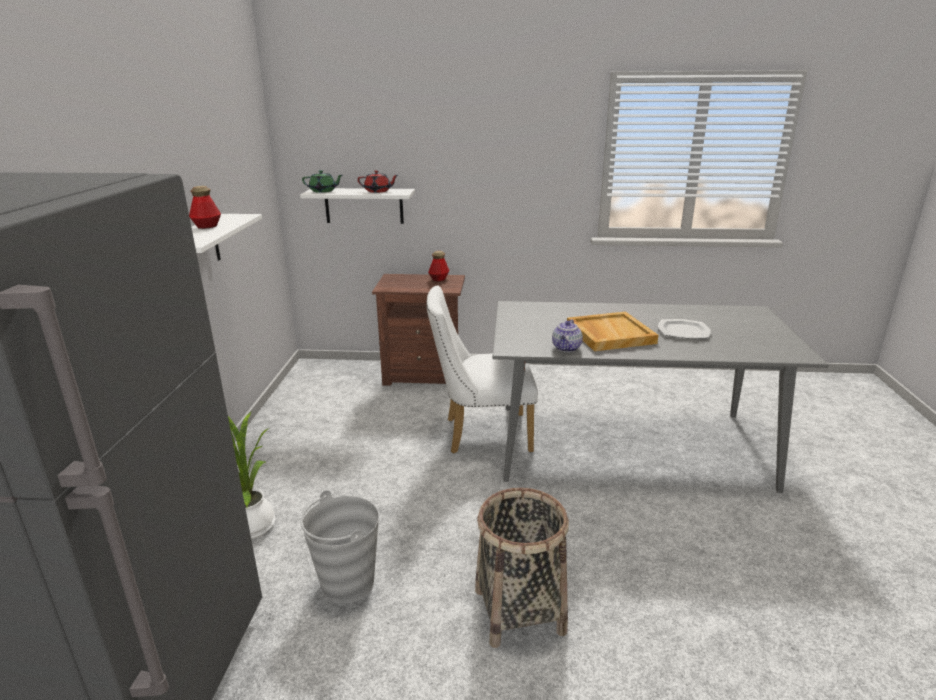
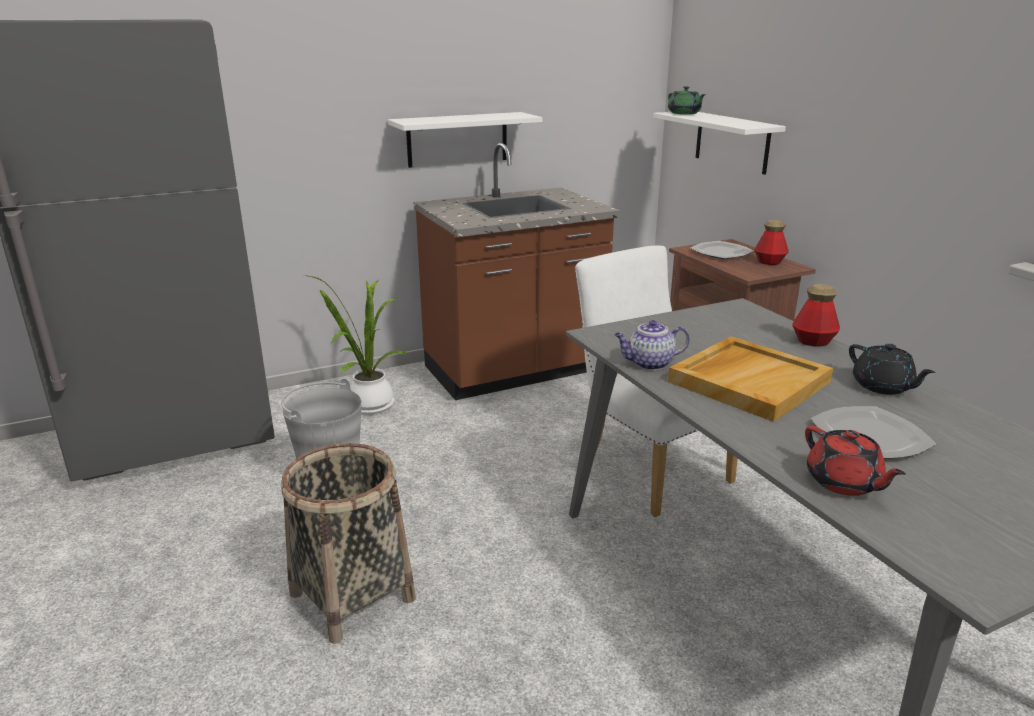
camera: 60 degrees right, 0 degrees up
bottle [189,186,221,229] -> bottle moved to [792,284,840,347]
red teapot [357,170,398,193] -> red teapot moved to [805,426,906,496]
none -> brown counter [414,143,620,400]
none -> plate [690,241,754,259]
none -> black teapot [849,344,935,395]

